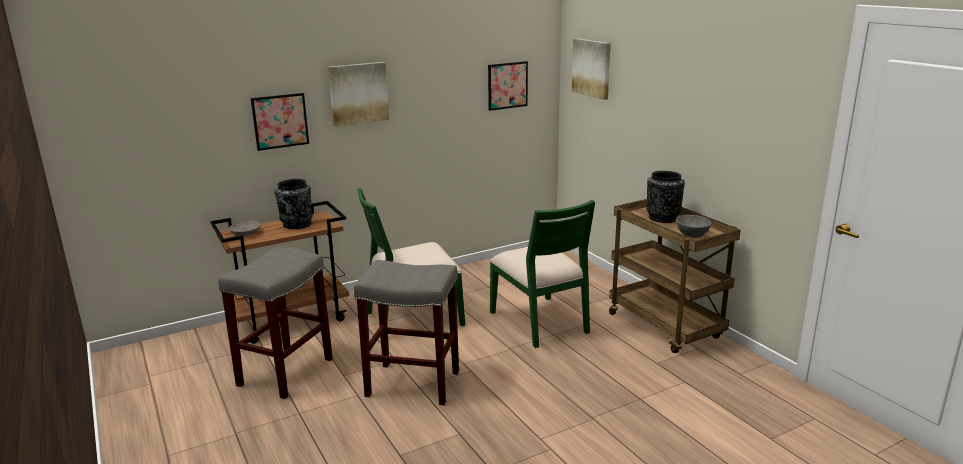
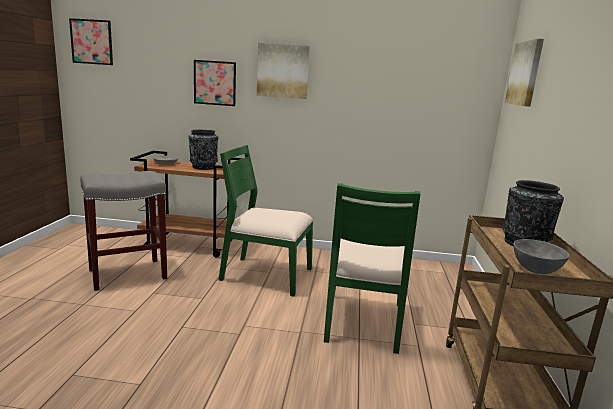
camera: 35 degrees right, 5 degrees down
grey stool [354,260,459,405] -> none
picture [488,61,528,111] -> picture moved to [69,18,113,65]

